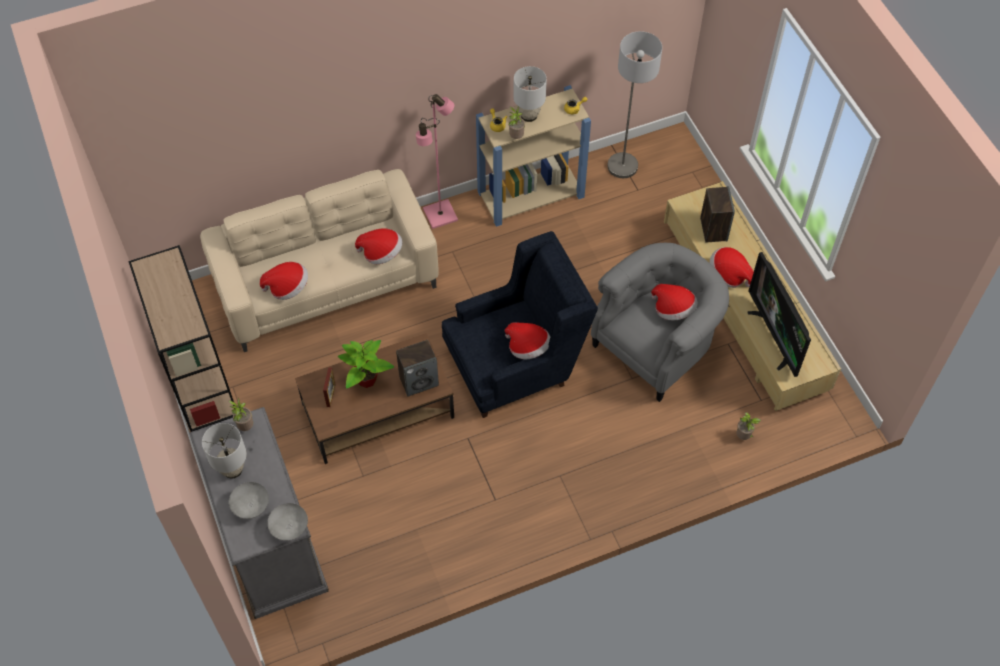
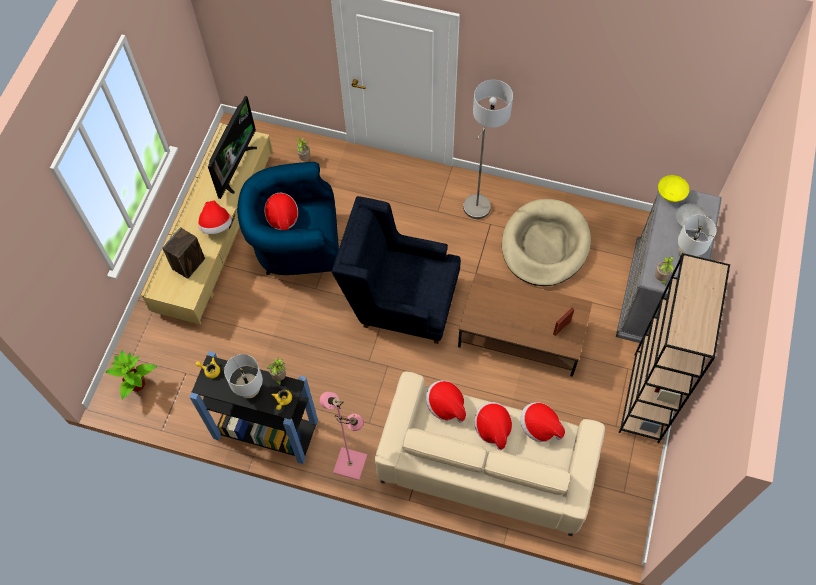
camera: 140 degrees left, 5 degrees up
grey bowl [267,503,308,541] -> yellow bowl [658,175,689,202]
potted plant [338,340,394,388] -> potted plant moved to [105,351,157,399]
speaker [396,340,439,397] -> none
beige bookcase [476,85,591,227] -> black bookcase [189,351,318,464]
hat [504,322,550,359] -> hat moved to [474,402,512,451]
grey armchair [591,243,729,402] -> blue armchair [237,162,339,275]
grey floor lamp [607,31,662,178] -> grey floor lamp moved to [463,80,513,219]
none -> beige dog bed [502,199,591,286]

